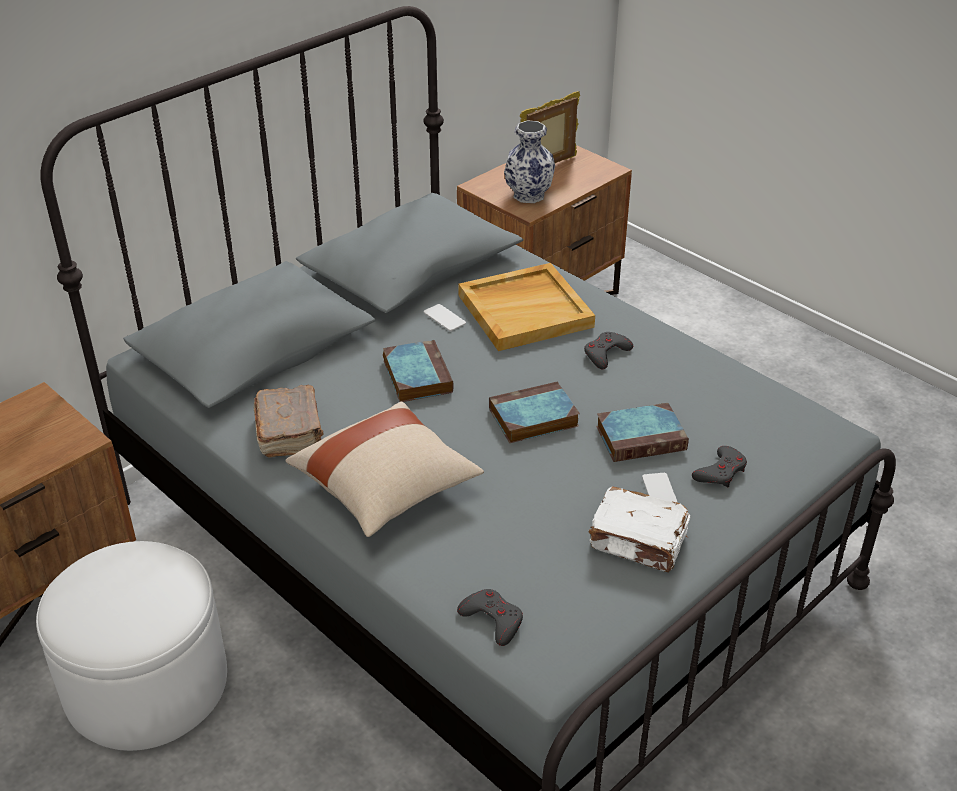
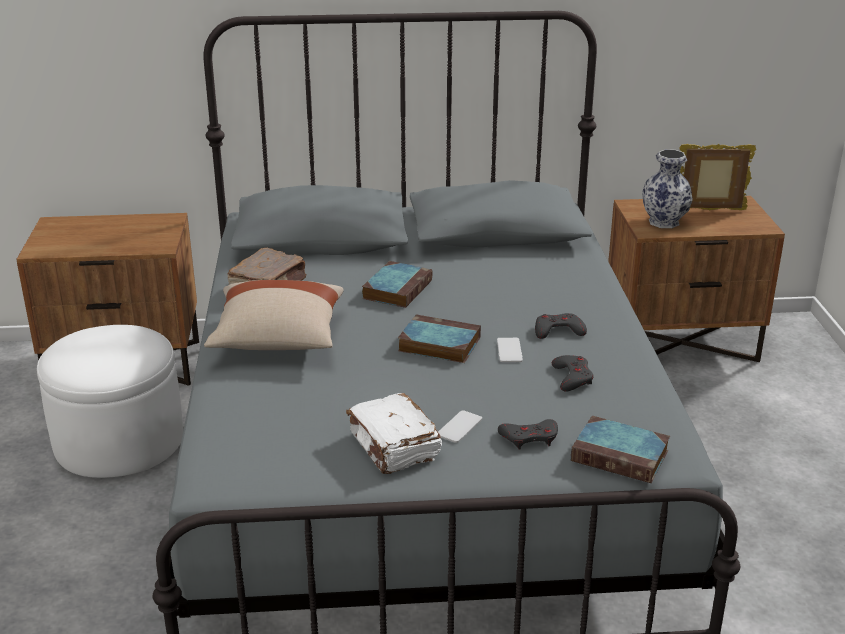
camera: 40 degrees right, 10 degrees down
phone [424,304,466,331] -> phone moved to [497,338,523,362]
grey game controller [457,589,523,646] -> grey game controller moved to [552,355,594,392]
beige tray [458,263,595,351] -> none
book [596,403,689,462] -> book moved to [571,416,670,483]

